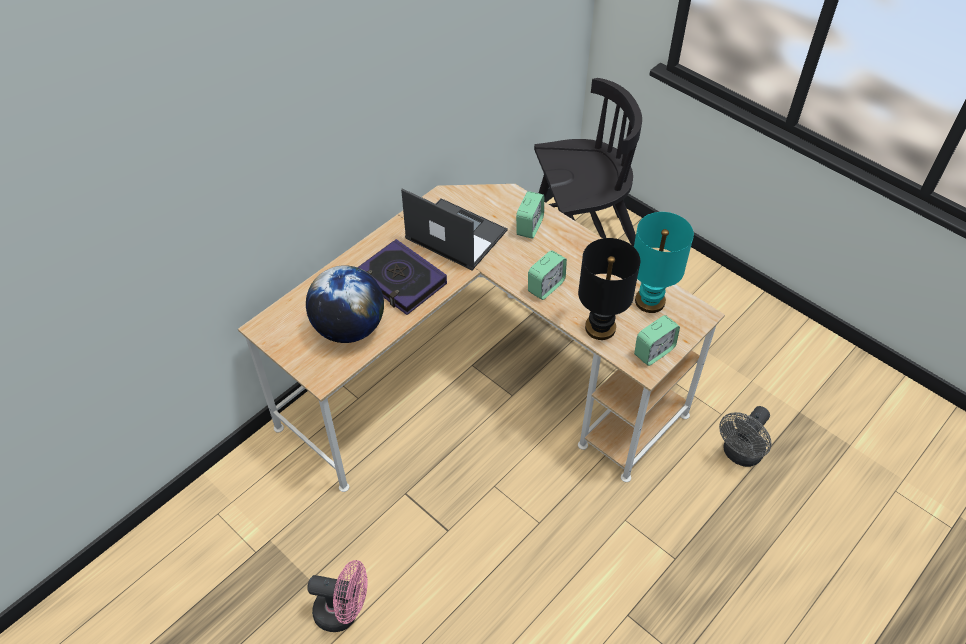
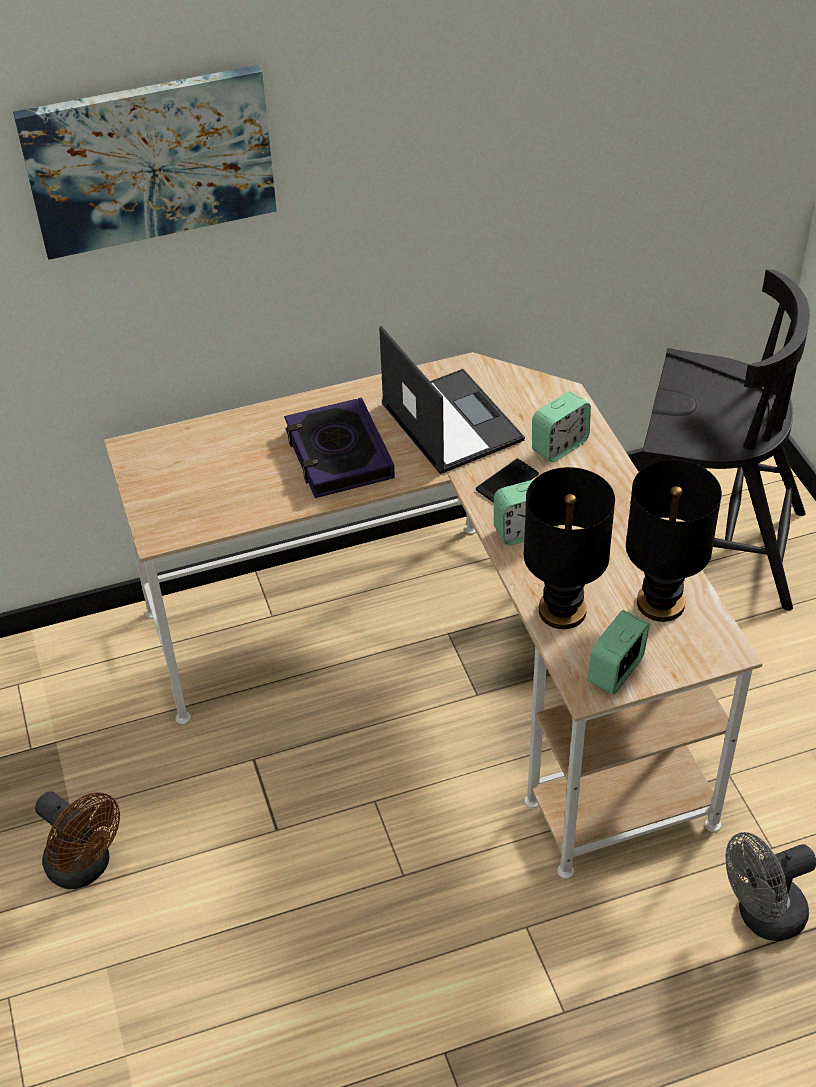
camera: 30 degrees right, 5 degrees down
globe [306,265,384,343] -> none
pink fan [307,560,368,632] -> brown fan [35,791,120,889]
turquoise table lamp [634,212,694,313] -> black table lamp [626,460,722,622]
alarm clock [634,315,680,366] -> alarm clock turned 135 degrees clockwise [587,610,650,694]
none -> picture [13,65,277,260]
none -> phone [476,459,539,503]

